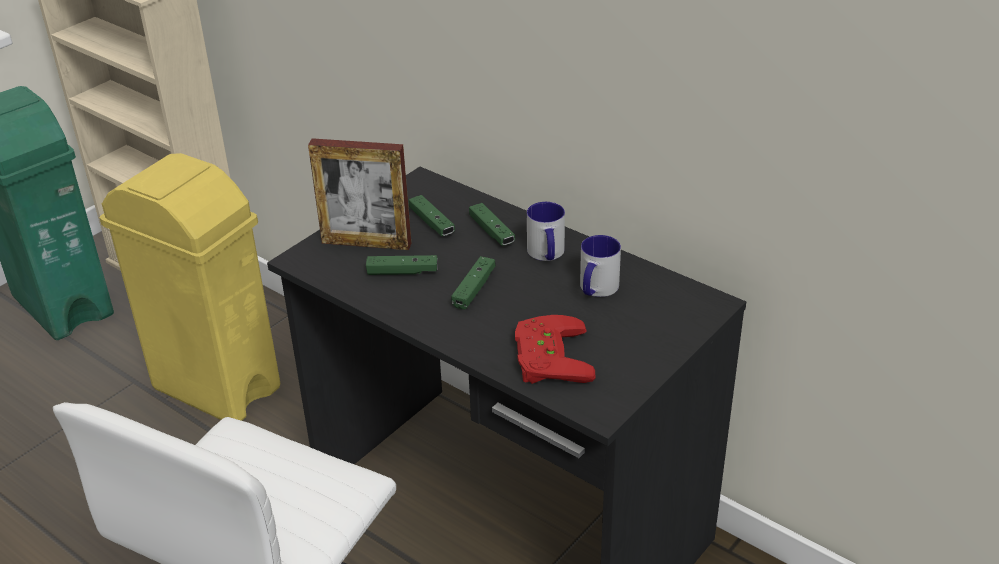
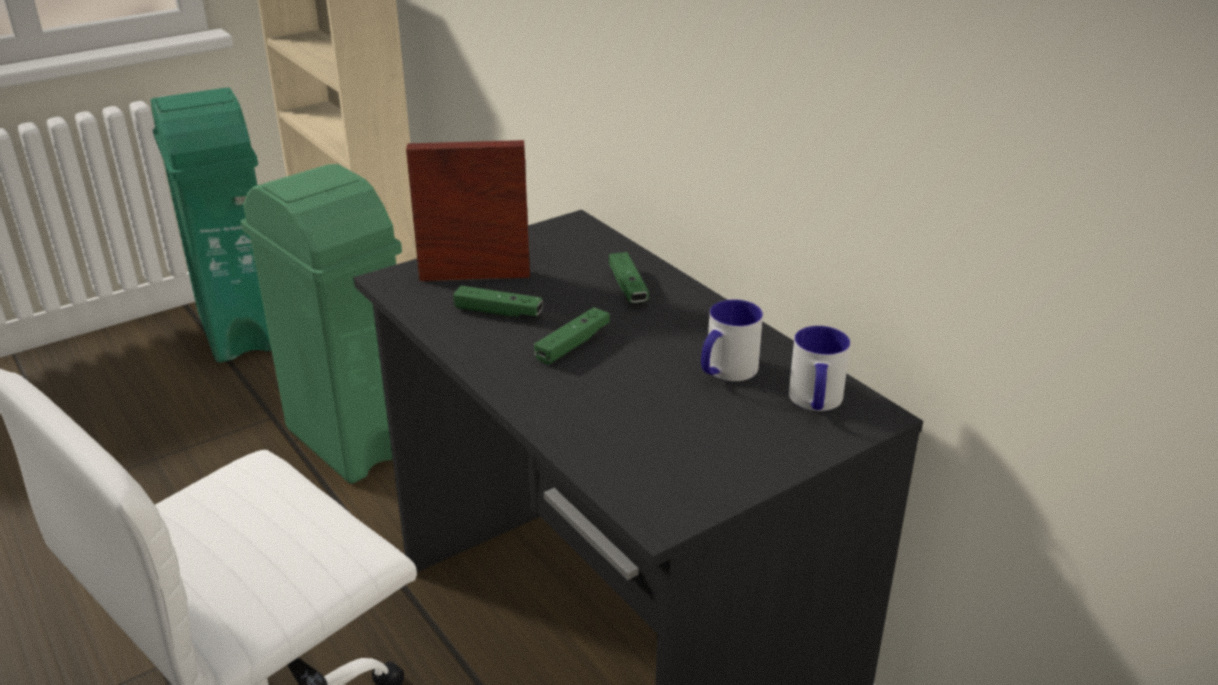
camera: 15 degrees right, 5 degrees down
yellow trash can [100,153,280,421] -> green trash can [241,164,402,483]
picture frame [308,138,411,250] -> picture frame turned 150 degrees clockwise [406,140,530,281]
green game controller [409,195,455,236] -> none
red game controller [515,315,596,384] -> none
mug [527,202,565,261] -> mug moved to [789,326,850,411]

